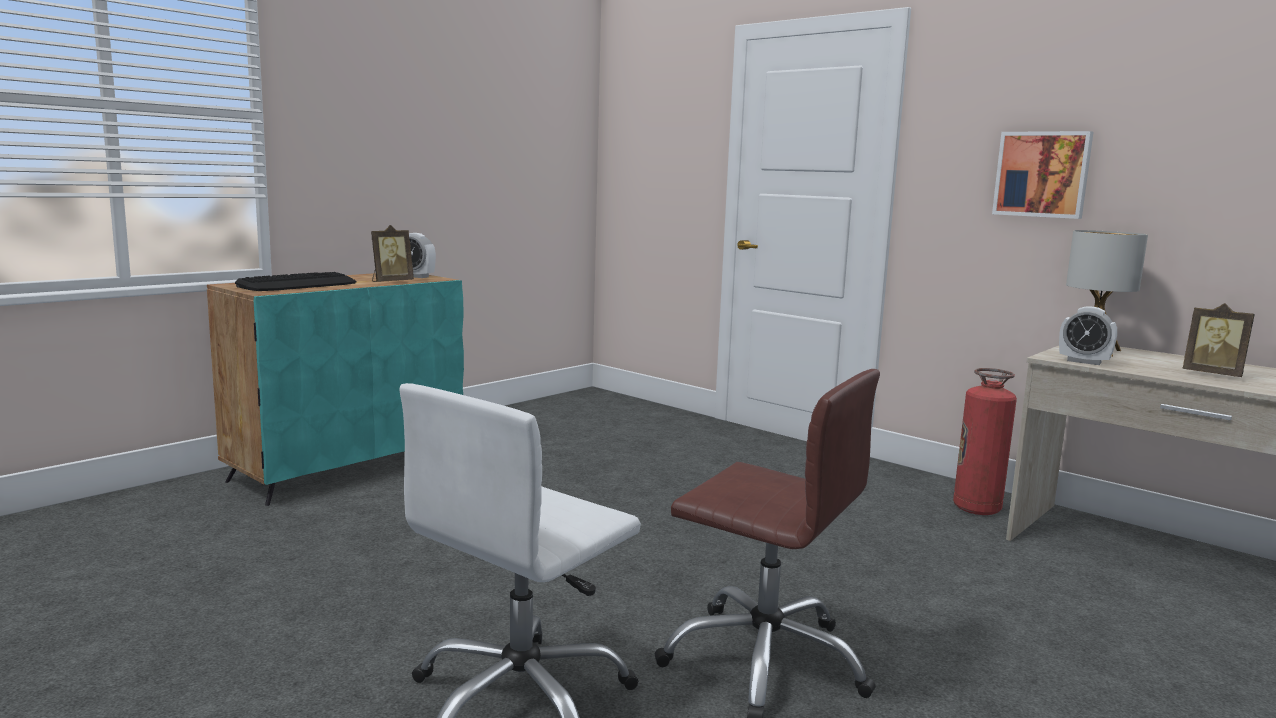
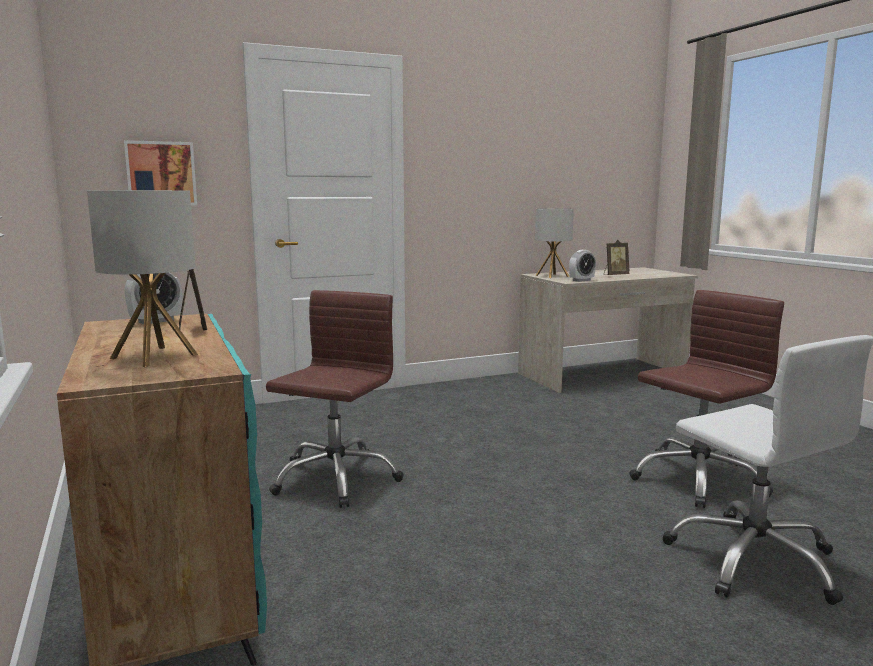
camera: 65 degrees left, 0 degrees up
keyboard [235,272,357,291] -> table lamp [87,190,198,367]
fire extinguisher [953,368,1017,515] -> none
picture [992,131,1093,219] -> picture moved to [124,140,197,205]
none -> brown office chair [266,290,404,508]

